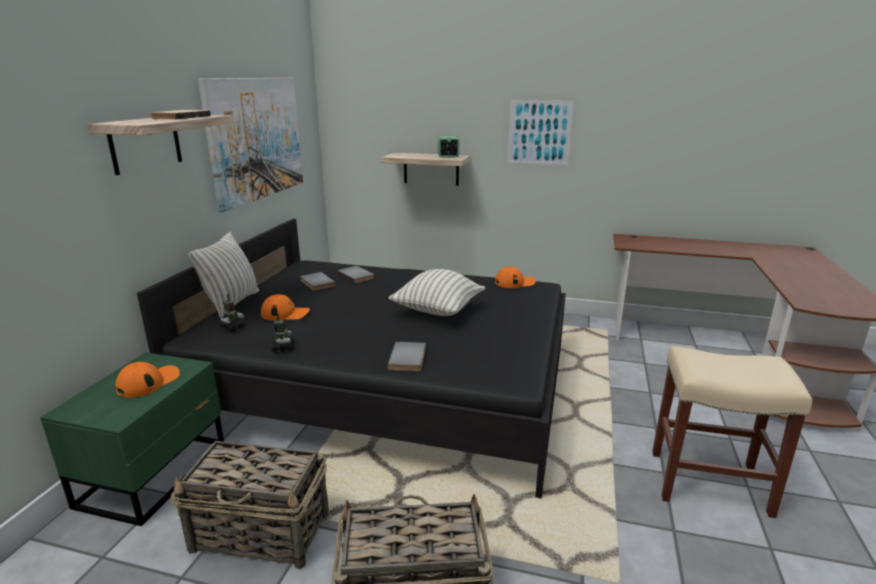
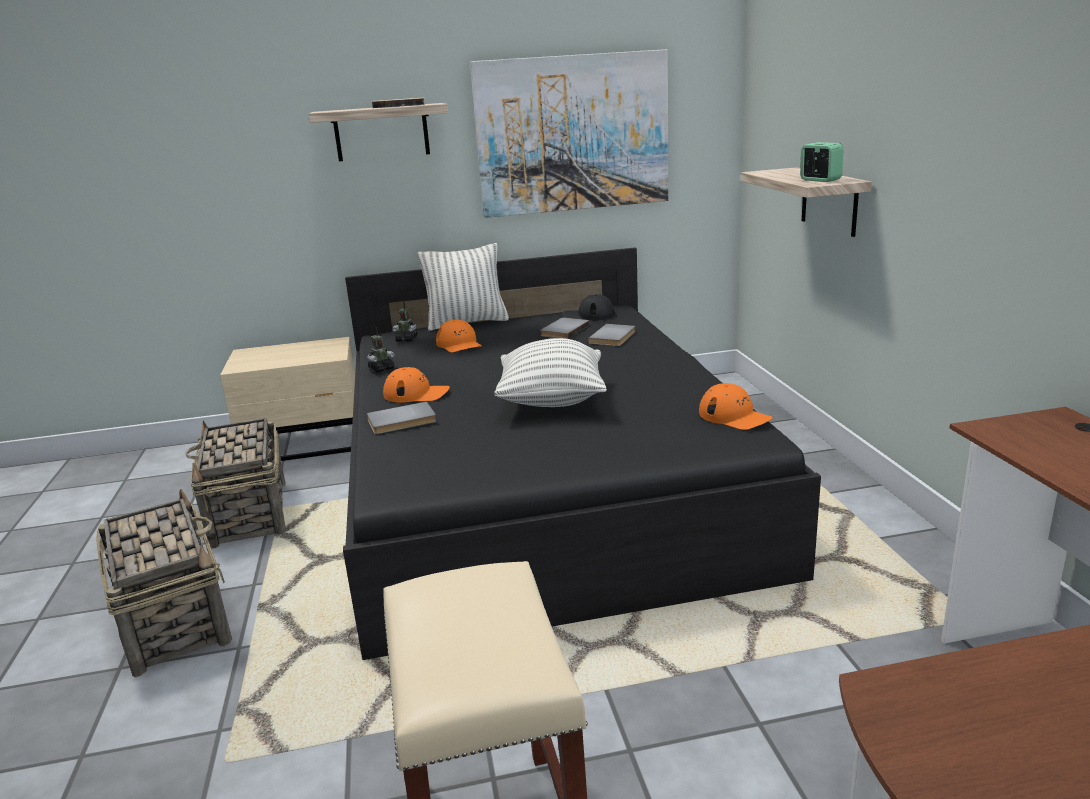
camera: 65 degrees right, 0 degrees up
green nightstand [40,352,224,526] -> beige nightstand [220,337,355,461]
orange cap [115,362,180,398] -> orange cap moved to [383,367,450,403]
picture [508,100,574,165] -> none
none -> black cap [563,294,615,321]

